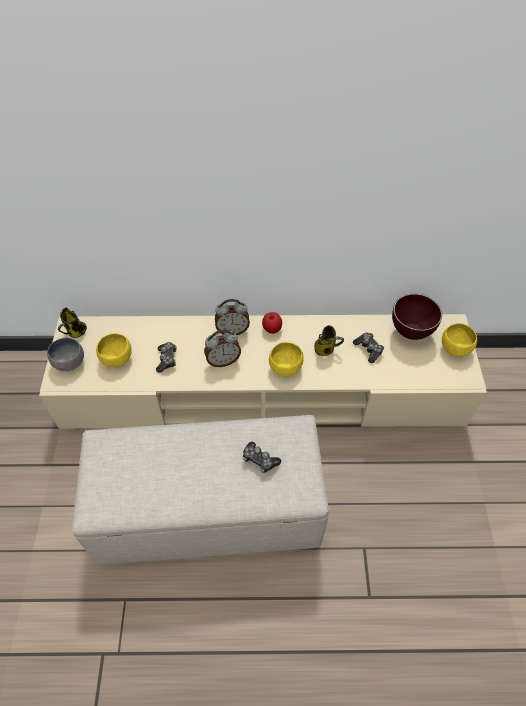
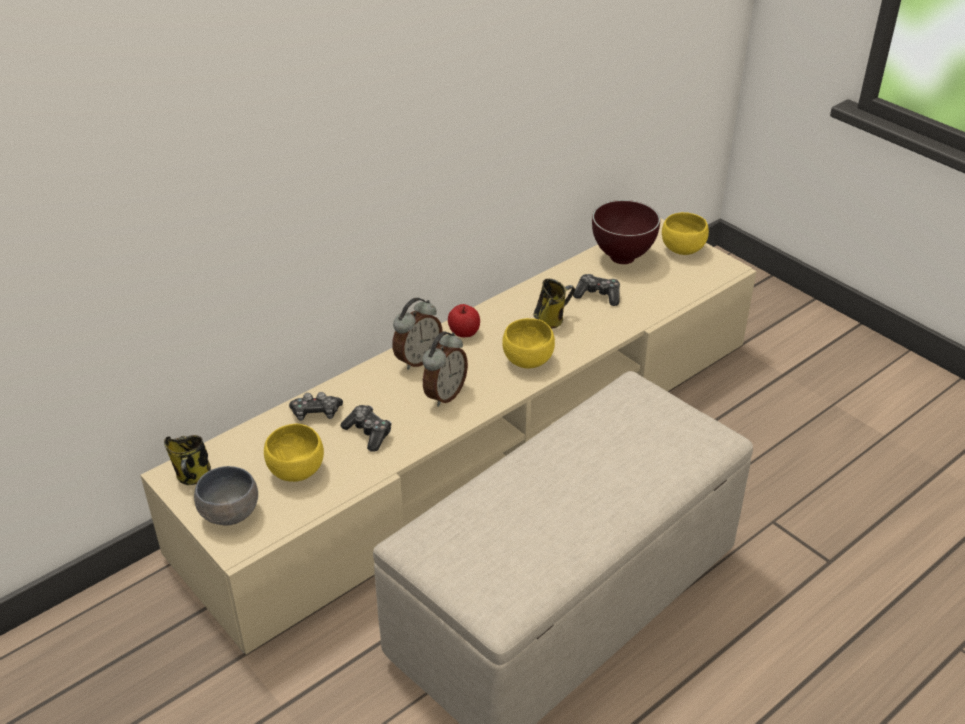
camera: 40 degrees left, 15 degrees down
game controller [243,442,281,473] -> game controller moved to [289,392,343,421]

